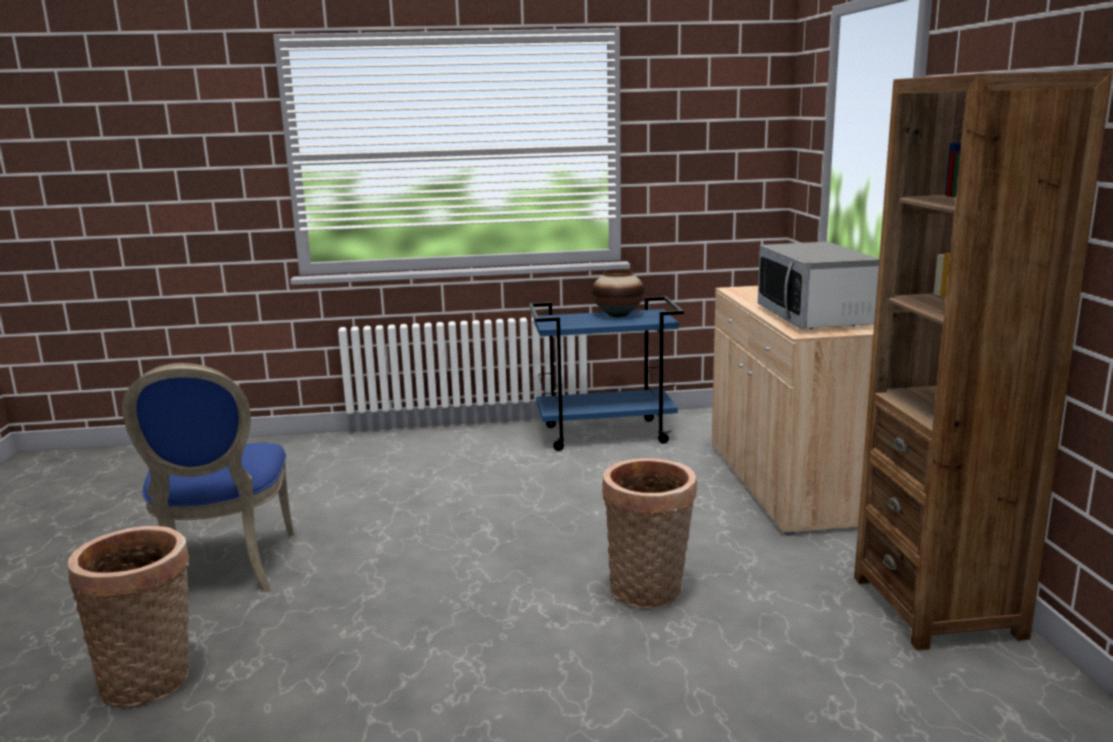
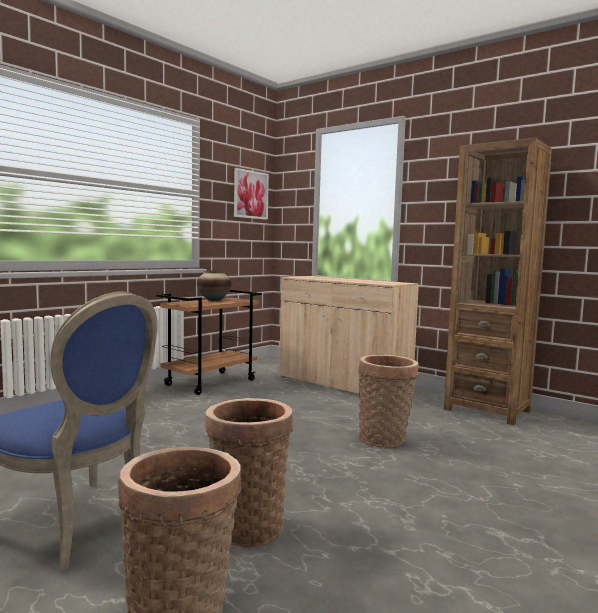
camera: 45 degrees left, 10 degrees down
blue cart [529,296,684,451] -> brown cart [156,290,262,395]
microwave [758,242,879,329] -> none
none -> basket [205,398,293,547]
none -> picture [234,168,269,220]

